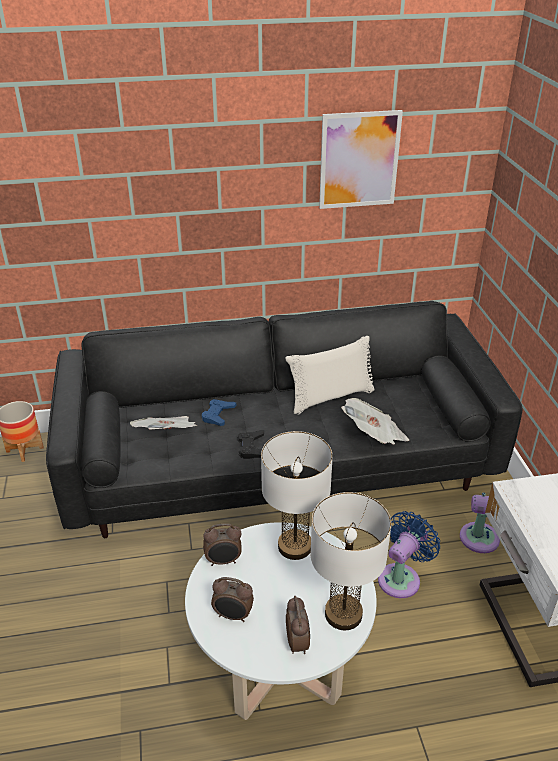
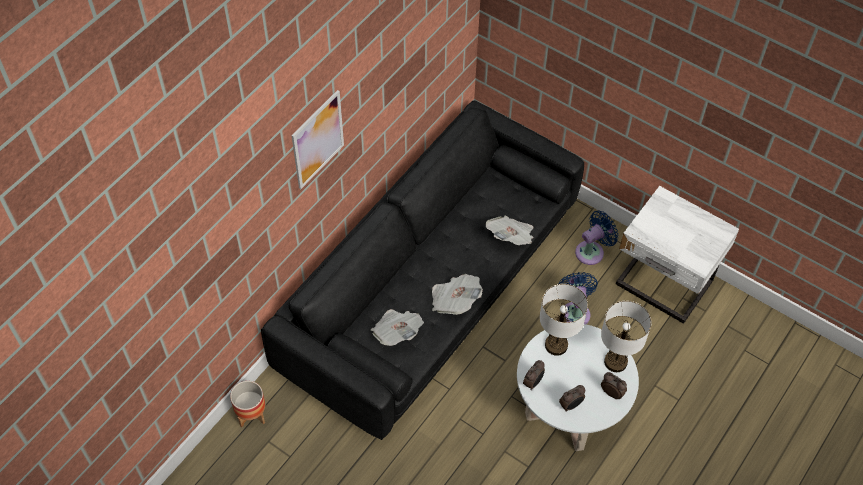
camera: 45 degrees left, 20 degrees up
blue game controller [202,399,236,426] -> none
black game controller [237,430,264,459] -> newspaper [432,274,483,315]
white pillow [285,336,375,415] -> none
picture [319,110,403,209] -> picture moved to [291,90,344,189]

